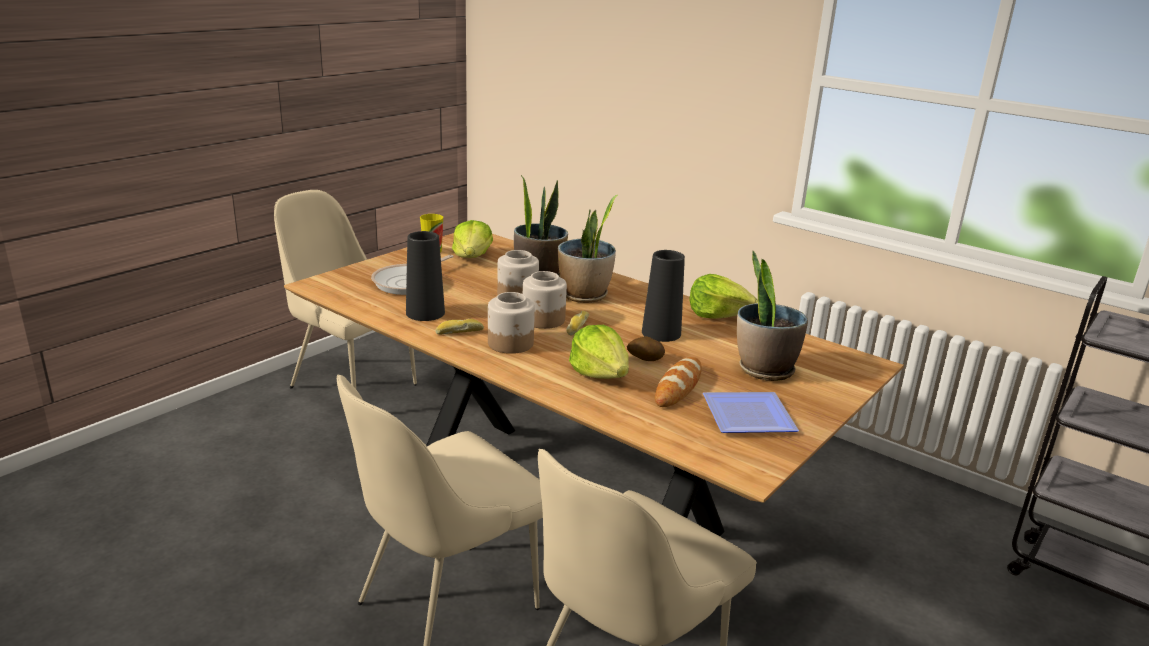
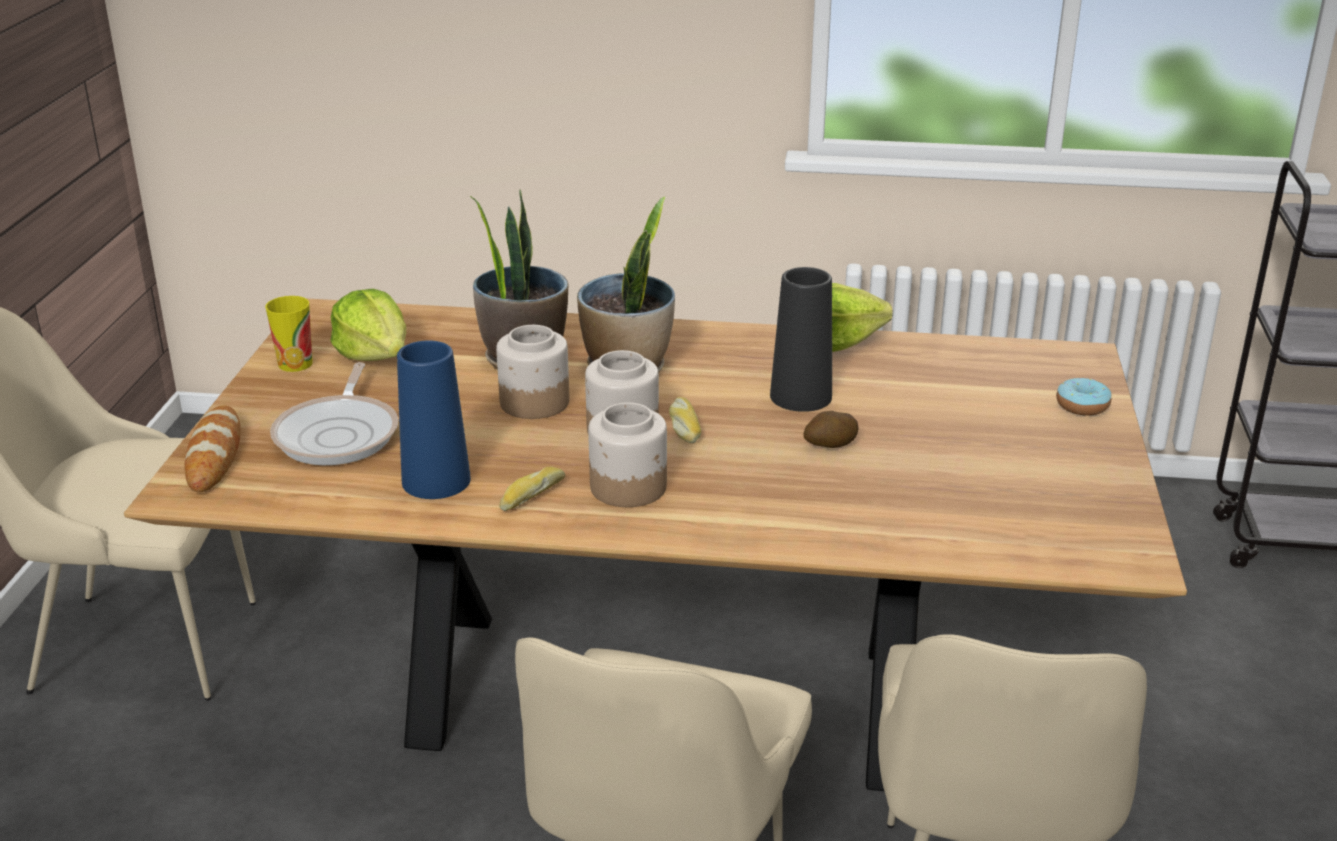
camera: 30 degrees left, 5 degrees up
black vase [406,231,445,321] -> blue vase [397,340,471,499]
lettuce [569,325,629,379] -> none
bread [655,357,702,407] -> bread moved to [185,405,241,492]
plate [703,392,799,433] -> none
potted plant [737,251,808,381] -> none
none -> donut [1056,378,1112,416]

